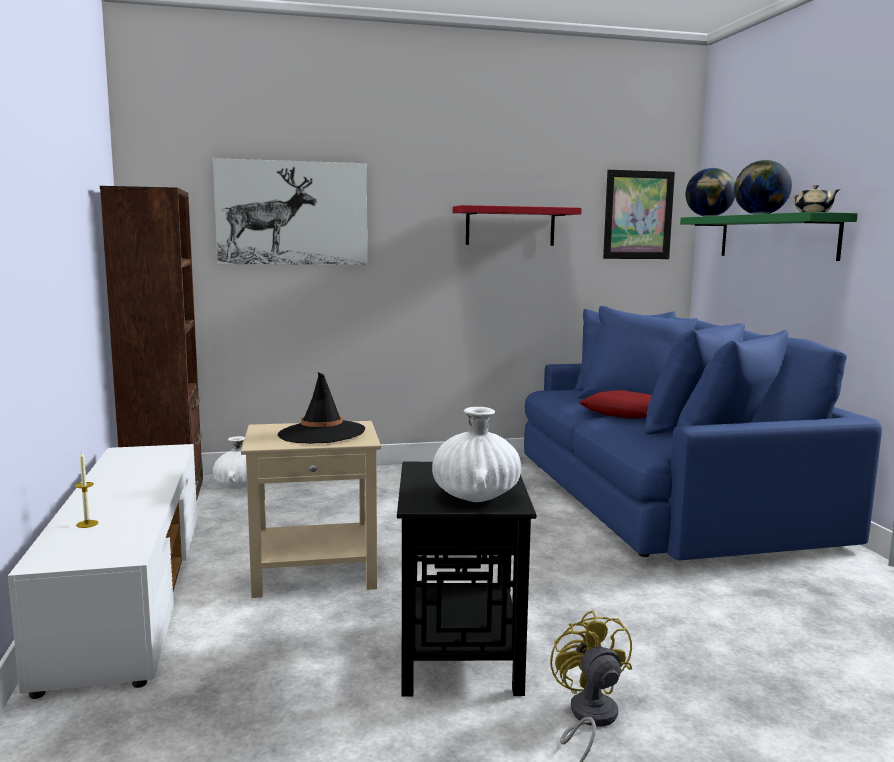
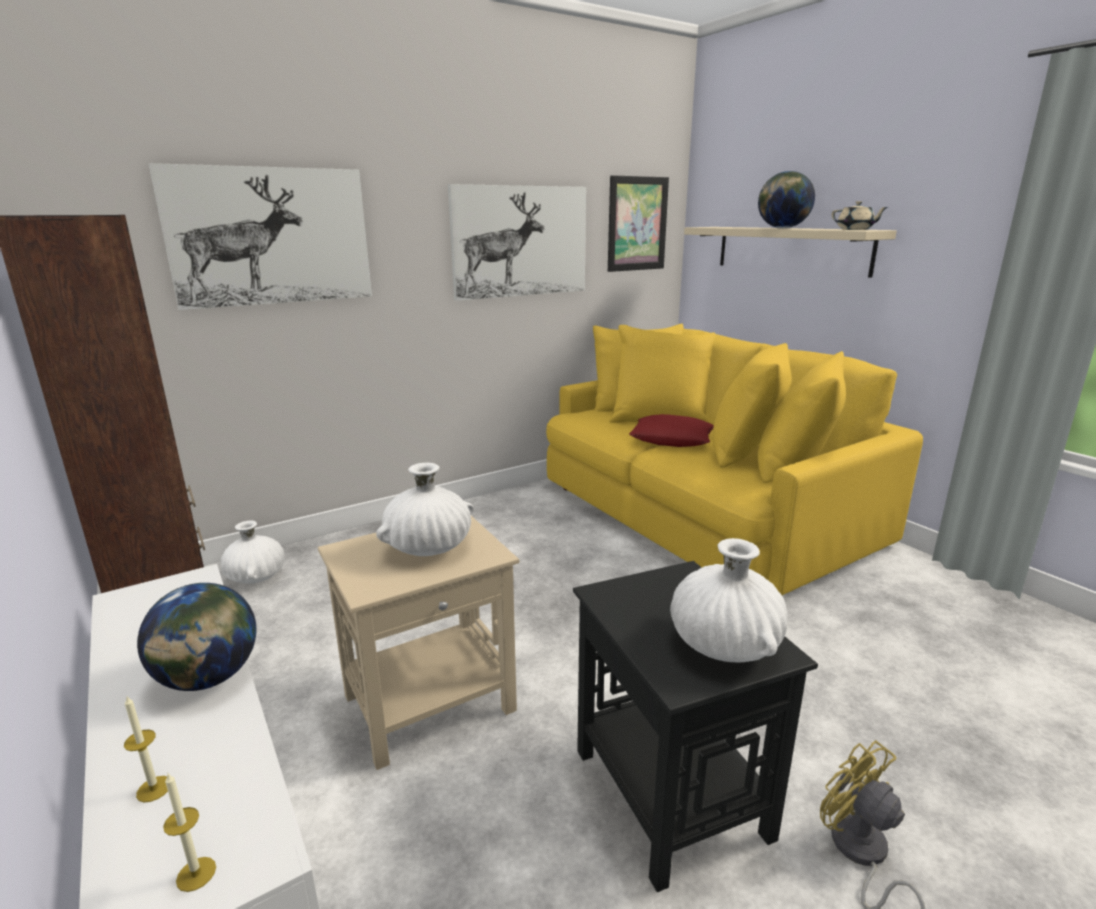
camera: 20 degrees left, 10 degrees up
black hat [278,372,365,444] -> white vase [376,463,474,556]
red shelf [453,205,582,246] -> picture [448,184,586,301]
blue sofa [524,306,882,560] -> yellow sofa [546,323,923,595]
green shelf [680,212,858,261] -> beige shelf [684,227,897,278]
globe [686,168,735,216] -> globe moved to [137,583,256,691]
none -> candle [163,772,216,892]

